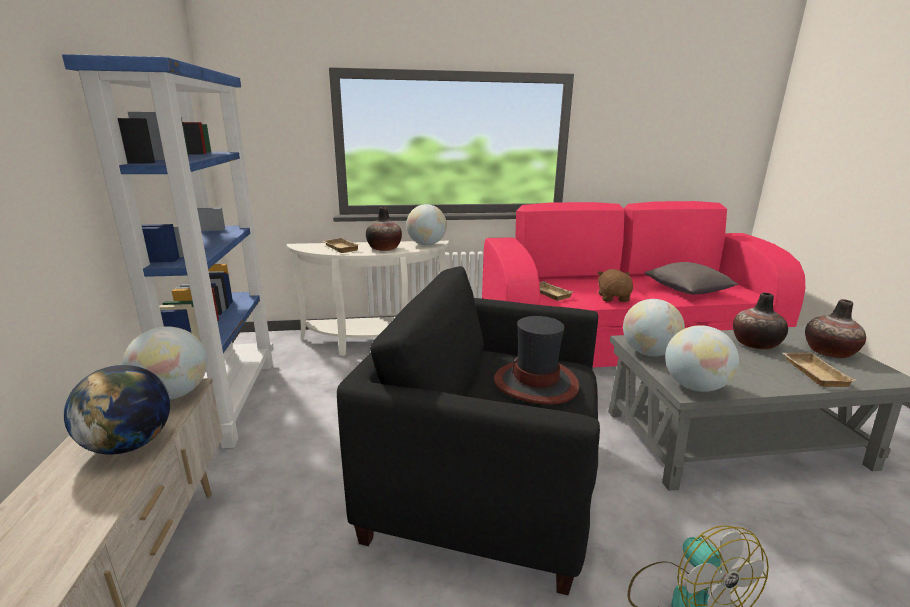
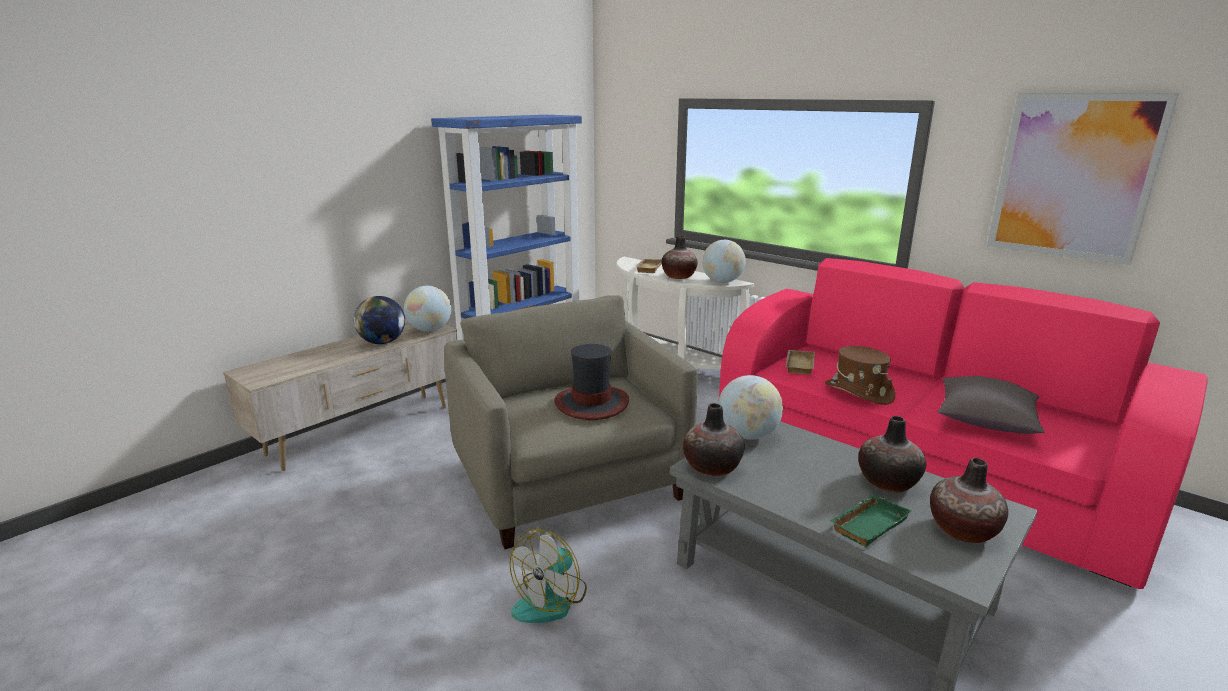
camera: 50 degrees right, 0 degrees up
black armchair [337,266,600,595] -> beige armchair [444,295,697,549]
brown plush toy [597,269,633,302] -> brown hat [825,346,895,405]
globe [665,325,739,392] -> vase [683,403,745,476]
beige tray [782,352,856,387] -> green tray [830,494,911,547]
none -> picture [987,93,1179,265]

